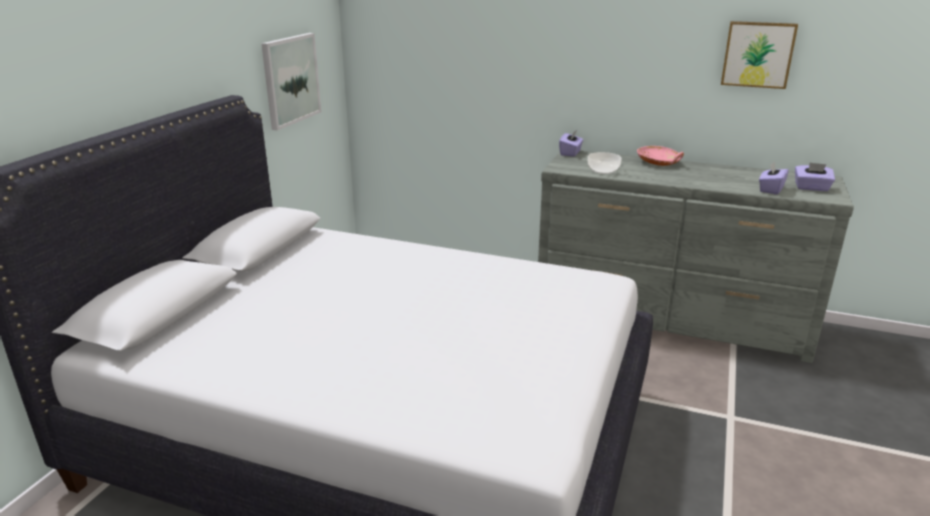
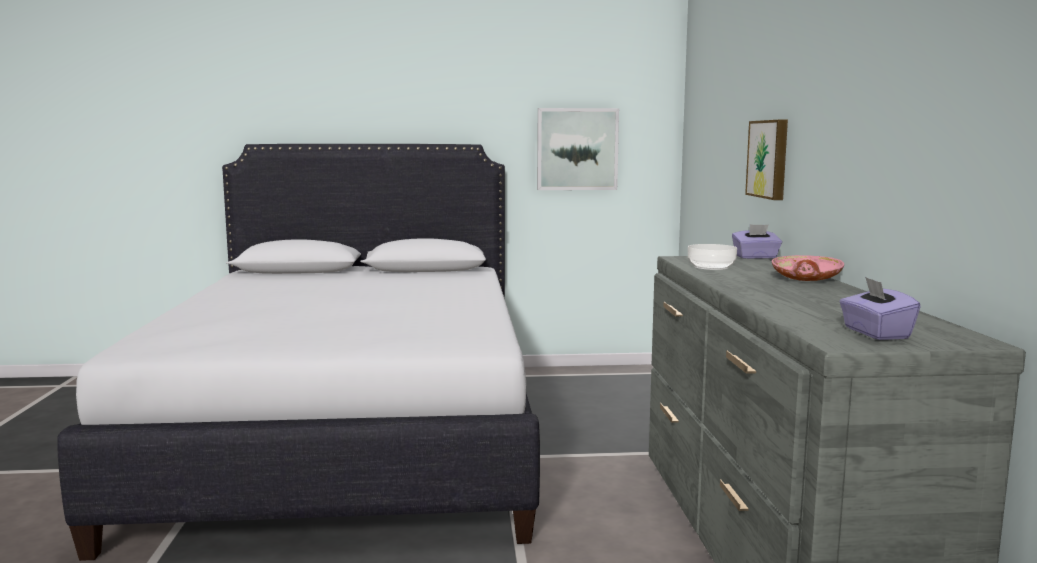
camera: 65 degrees right, 15 degrees down
picture [721,21,798,89] -> picture moved to [745,120,788,200]
purple tissue box [759,161,789,194] -> none

